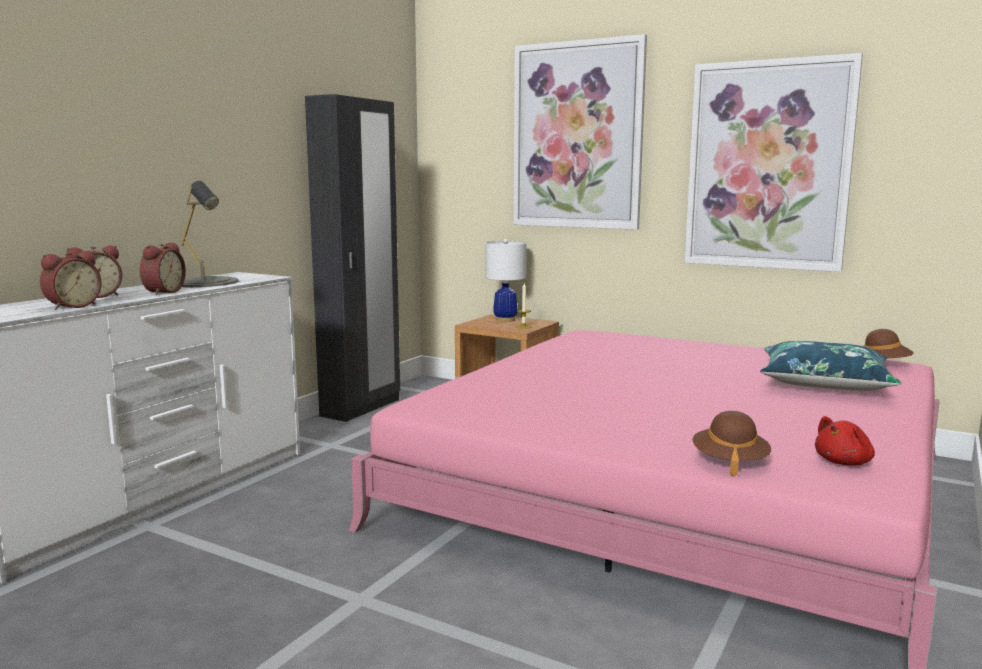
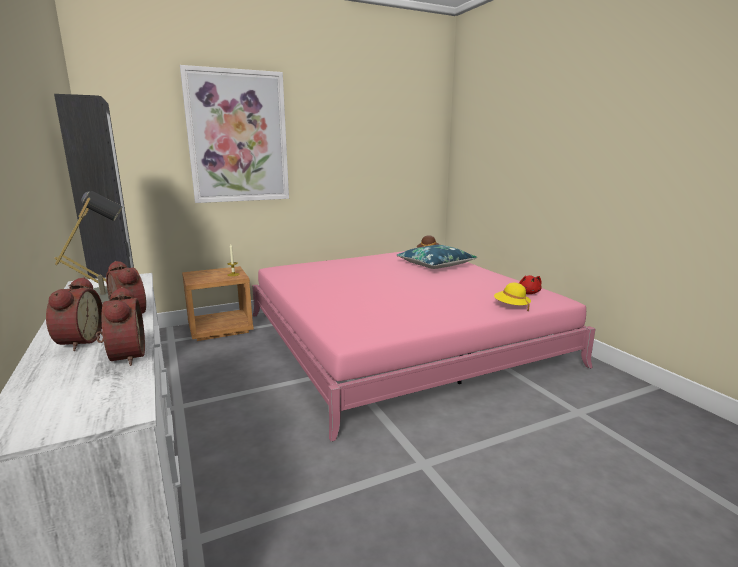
camera: 55 degrees left, 5 degrees up
white table lamp [485,239,526,322] -> none
picture [684,53,863,272] -> none
brown hat [693,411,771,477] -> yellow hat [494,283,531,311]

